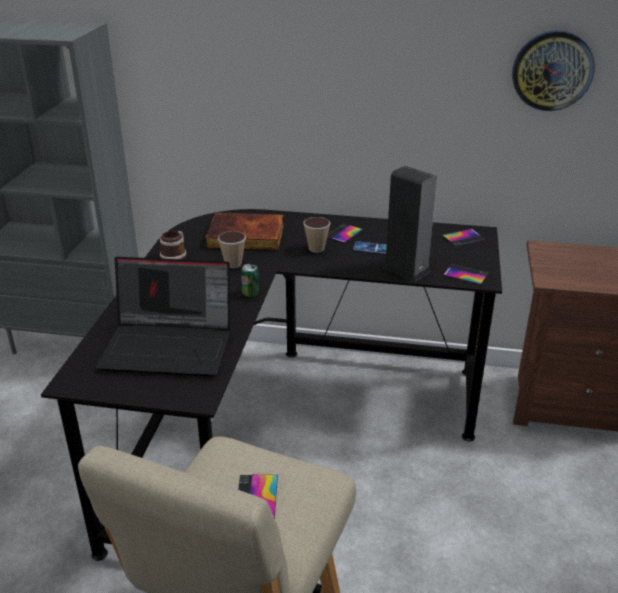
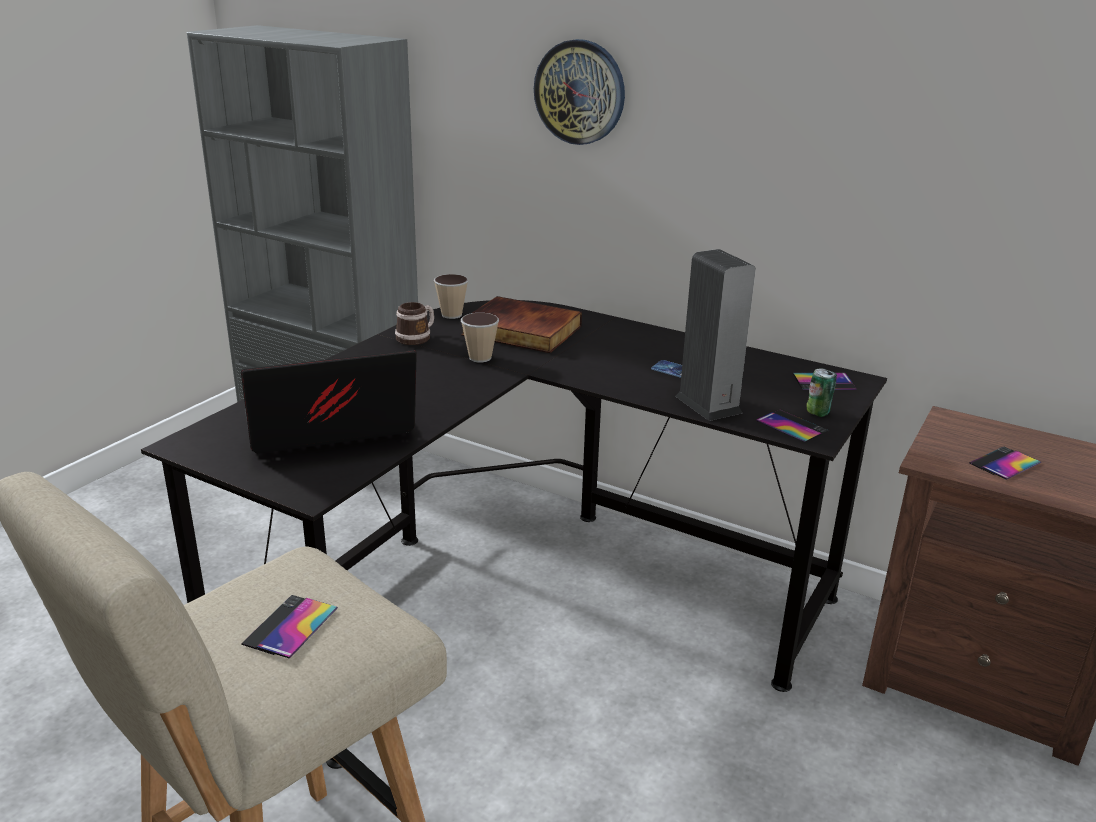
camera: 20 degrees right, 5 degrees down
laptop [96,257,230,377] -> laptop turned 135 degrees clockwise [241,350,417,454]
can [241,264,259,298] -> can moved to [806,368,837,417]
cup [303,217,330,253] -> cup moved to [434,274,468,319]
phone [327,224,363,243] -> phone moved to [969,447,1041,480]
wall clock [512,30,595,111] -> wall clock moved to [534,39,625,145]

